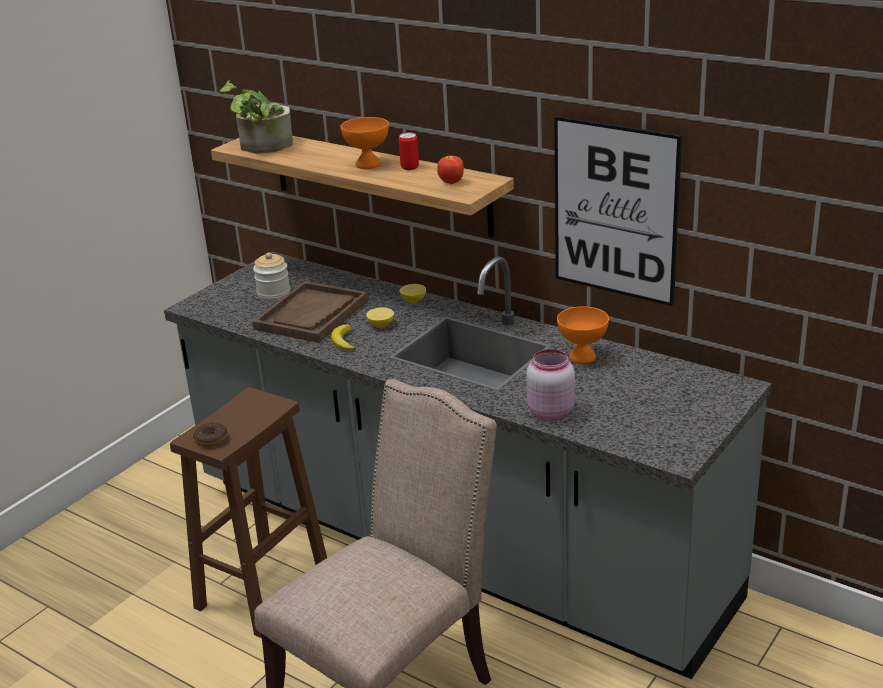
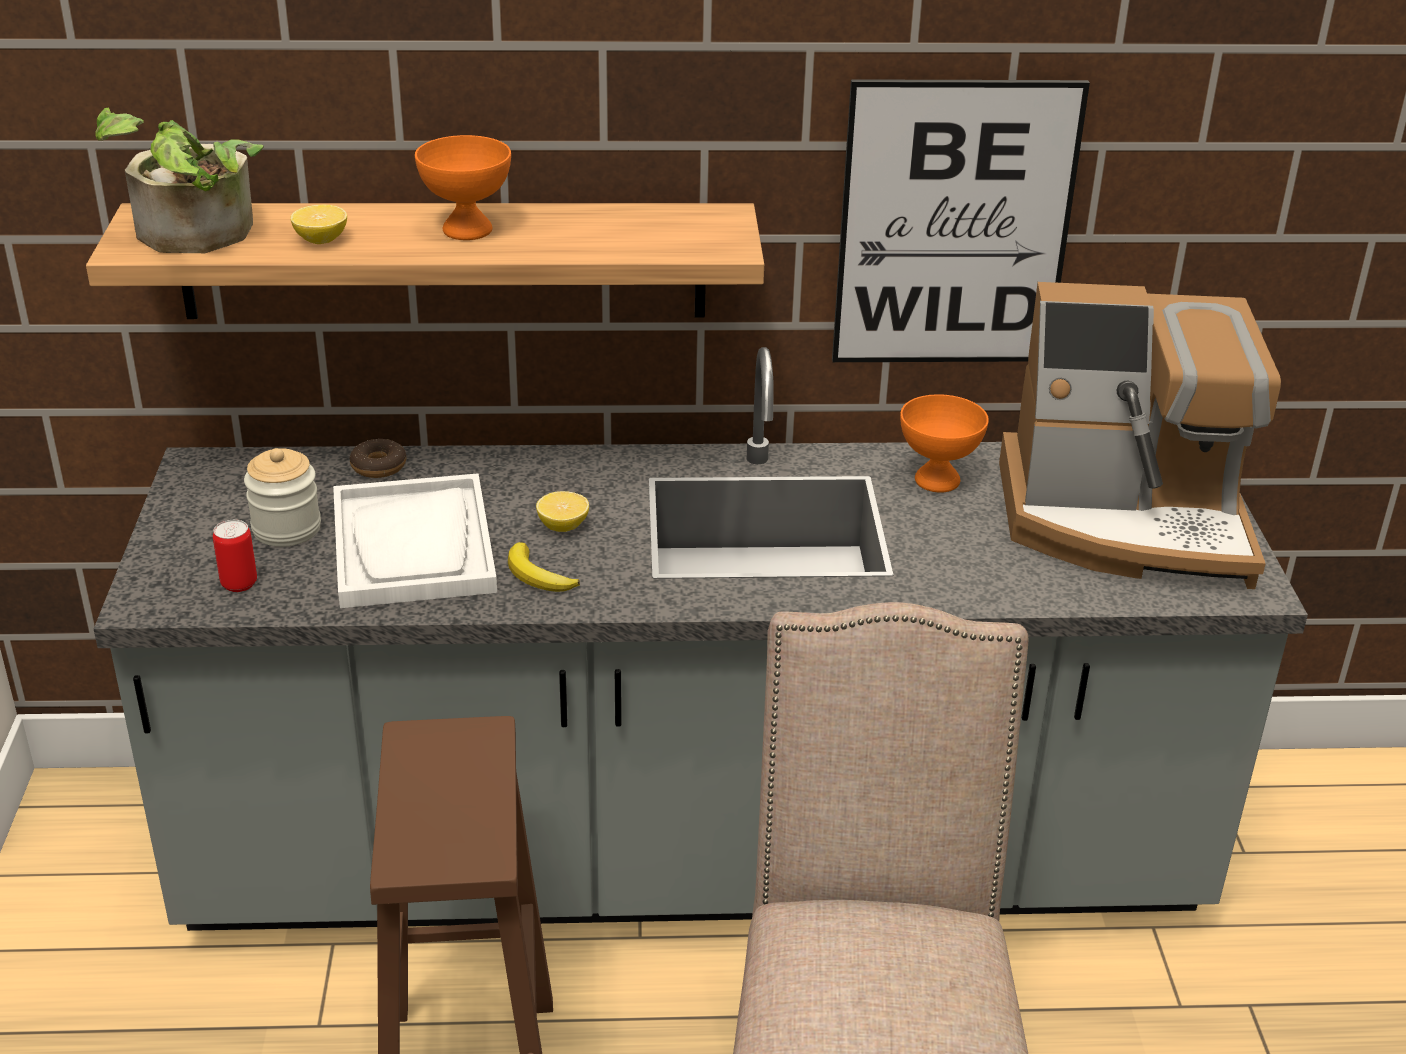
camera: 40 degrees left, 5 degrees up
donut [193,422,228,447] -> donut moved to [350,439,406,478]
brown tray [252,281,368,343] -> white tray [333,473,497,608]
can [399,133,419,170] -> can moved to [213,520,257,592]
lemon [399,284,426,303] -> lemon moved to [290,205,347,244]
apple [437,154,464,184] -> none
pink jar [526,349,575,421] -> none
none -> coffee machine [999,282,1281,589]

